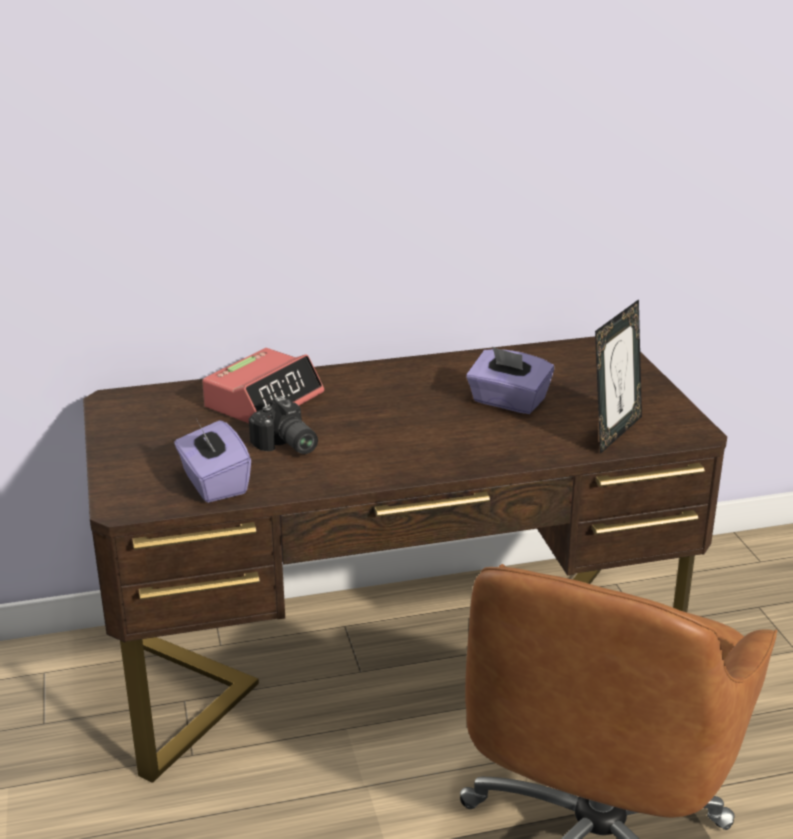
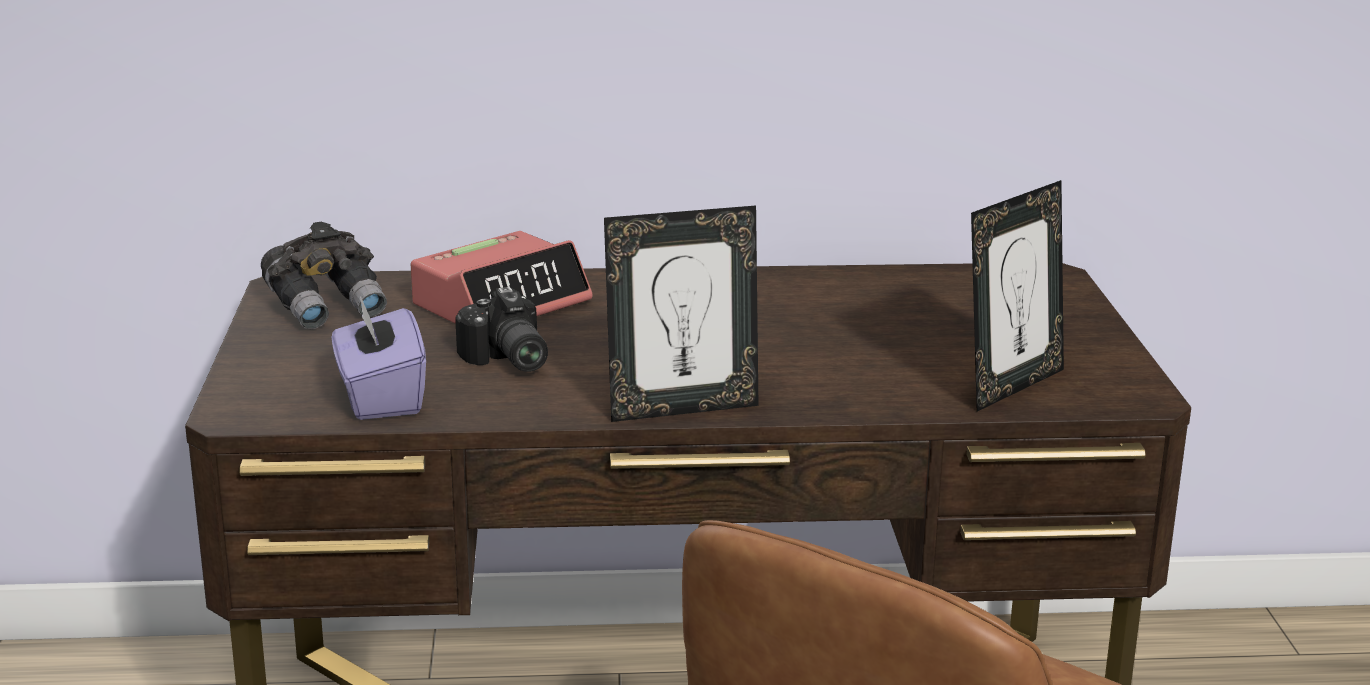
camera: 10 degrees right, 5 degrees down
purple tissue box [466,347,554,414] -> none
none -> grey binoculars [261,222,387,329]
none -> picture frame [604,205,759,422]

